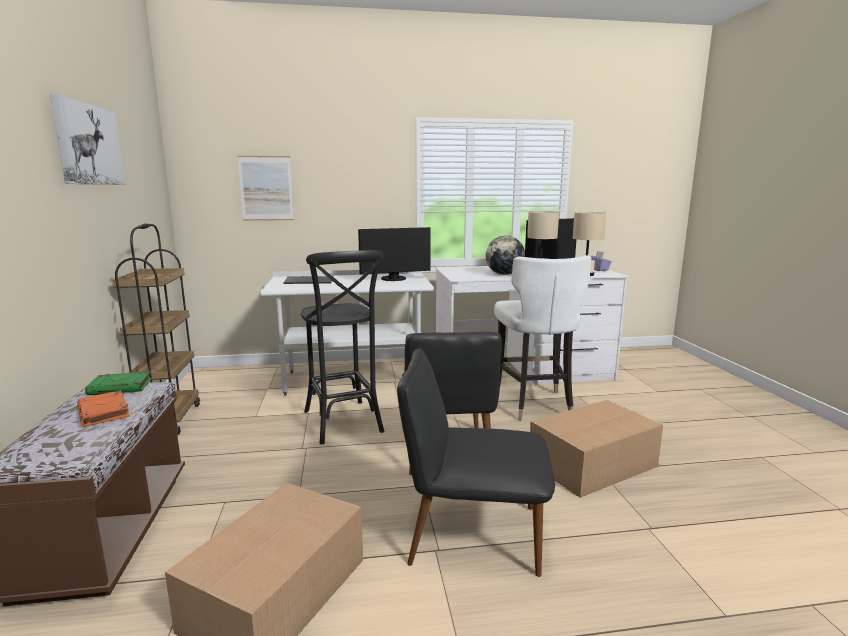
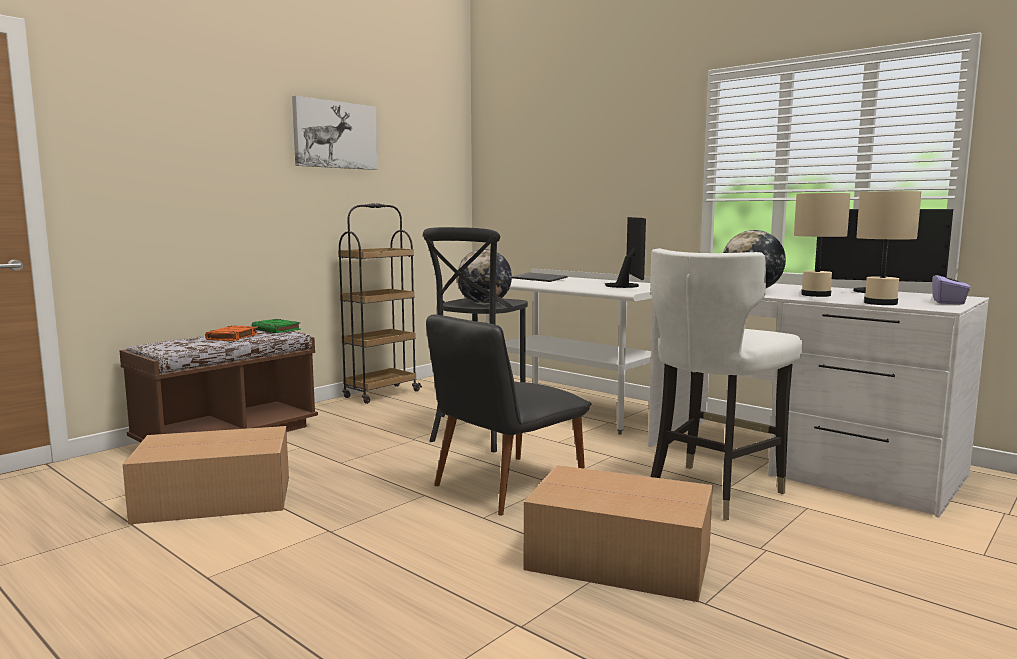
camera: 50 degrees right, 5 degrees down
picture [238,156,294,221] -> none
monitor [358,227,431,281] -> monitor turned 120 degrees counterclockwise [605,217,646,288]
black chair [397,348,555,577] -> none
none -> globe [457,249,512,304]

